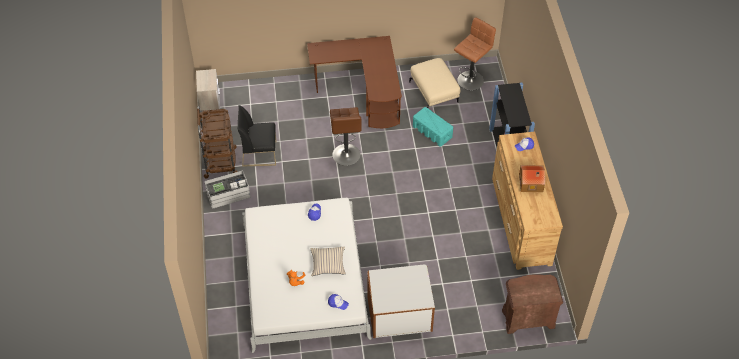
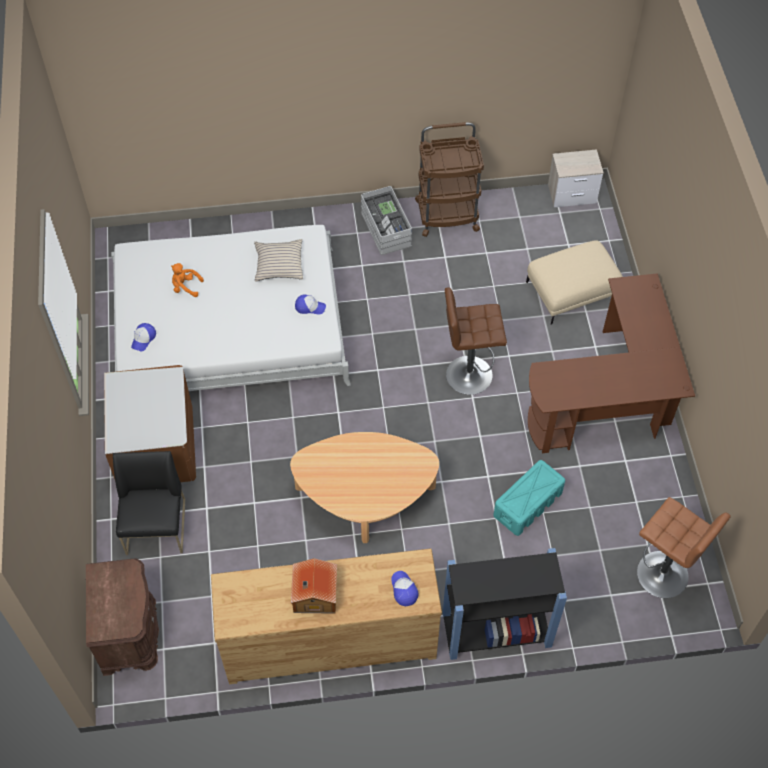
camera: 90 degrees right, 5 degrees up
black chair [238,105,277,167] -> black chair moved to [113,451,185,555]
beige pillow [310,247,346,276] -> beige pillow moved to [254,239,303,282]
beige ottoman [409,58,460,108] -> beige ottoman moved to [526,240,623,325]
none -> beige coffee table [290,432,439,543]

